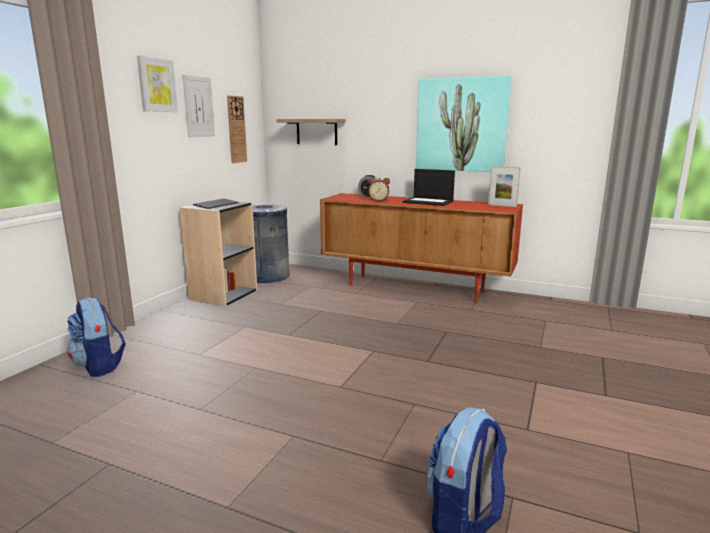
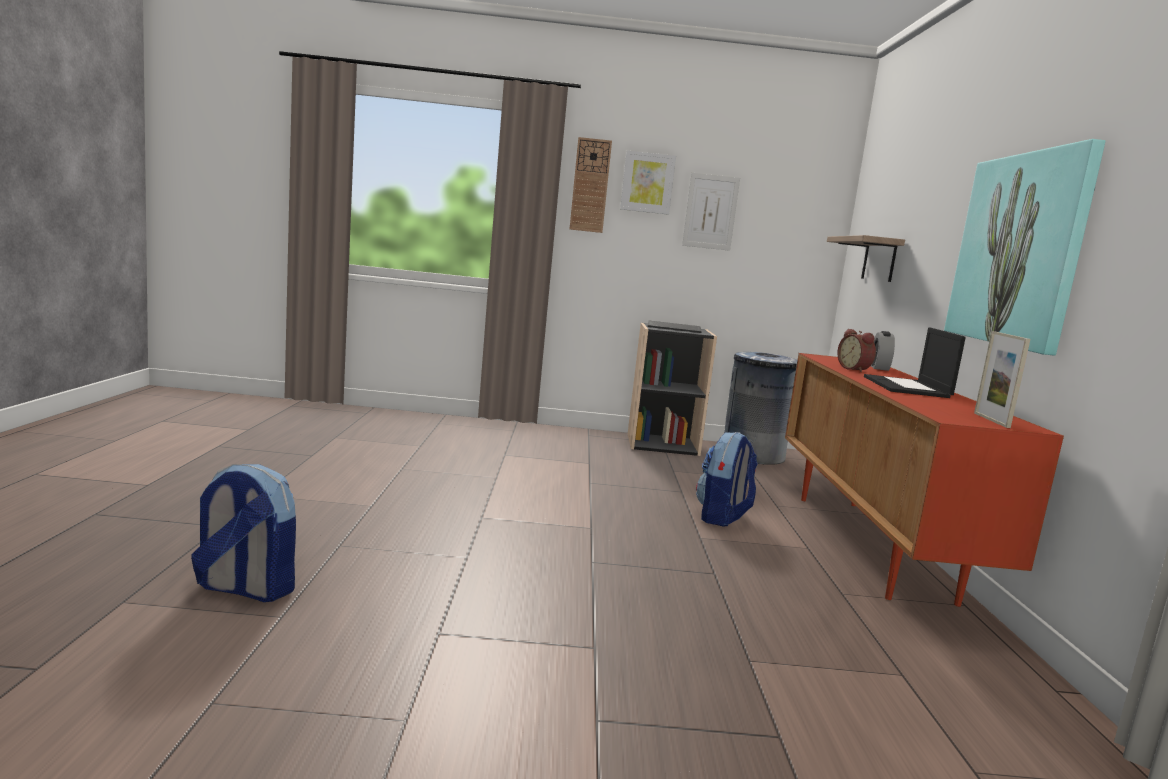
camera: 65 degrees right, 5 degrees down
backpack [67,297,126,377] -> backpack moved to [696,432,758,527]
wall clock [227,95,247,163] -> wall clock moved to [570,137,612,233]

